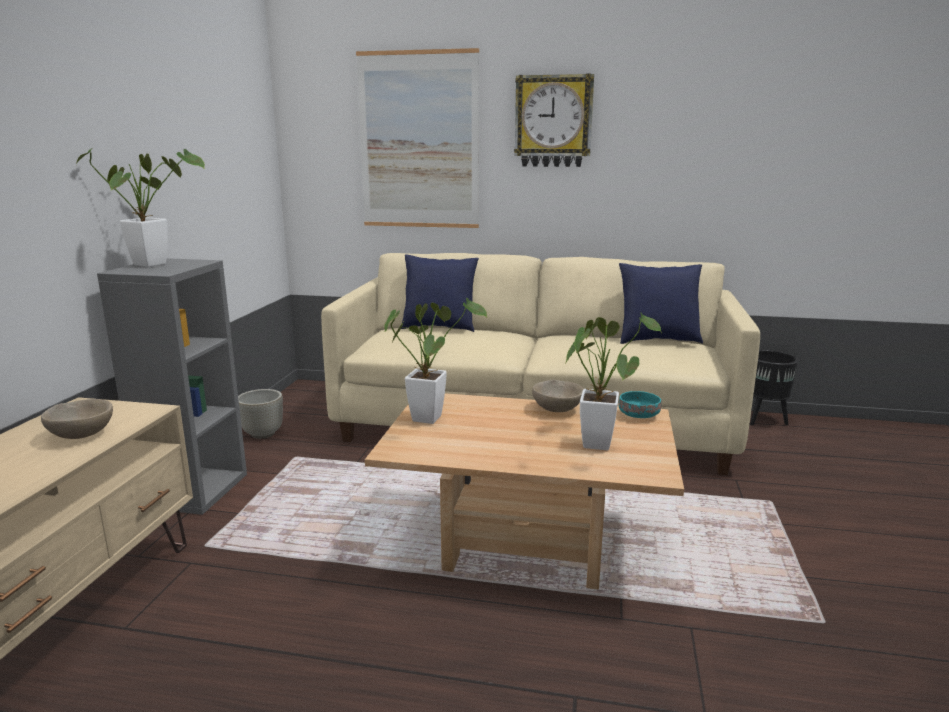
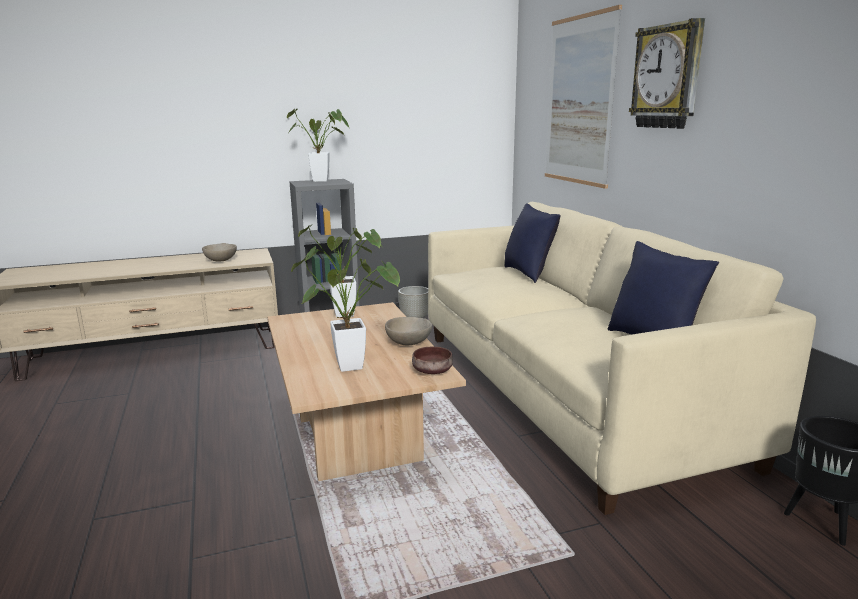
camera: 60 degrees right, 0 degrees up
turquoise bowl [619,391,661,418] -> brown bowl [412,347,453,374]

